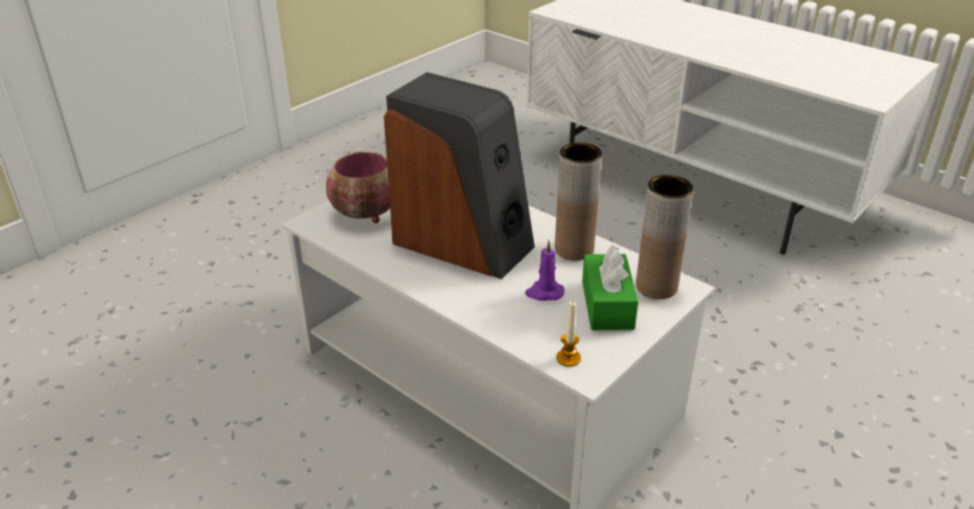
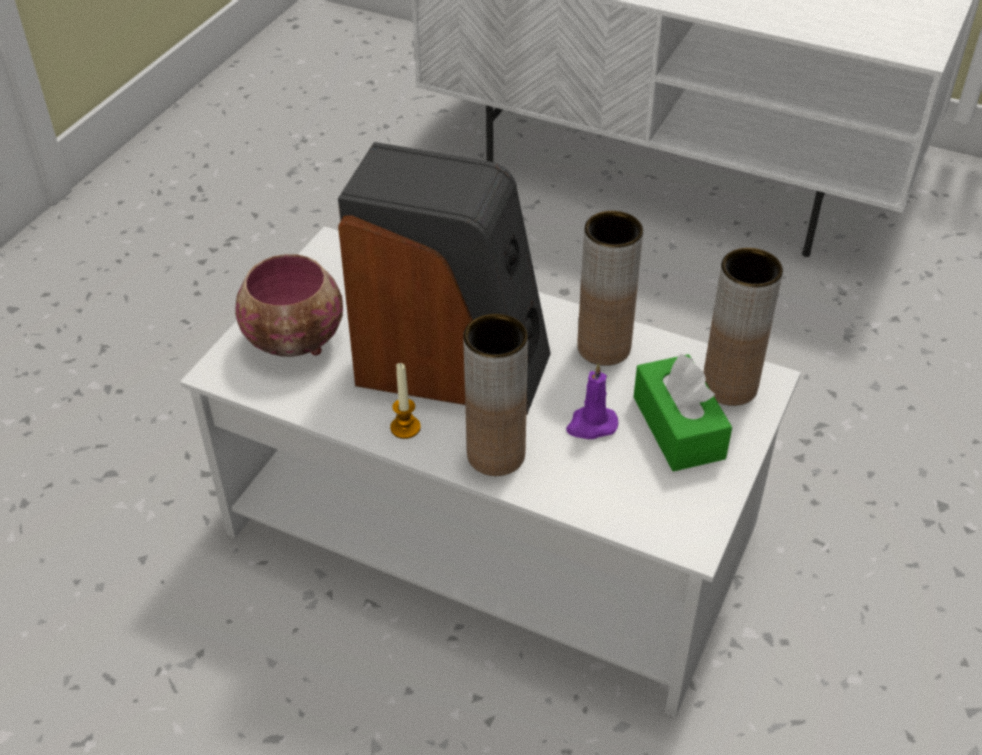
camera: 15 degrees left, 10 degrees up
candle [556,301,581,367] -> candle moved to [390,363,421,439]
none -> brown vase [463,314,528,476]

